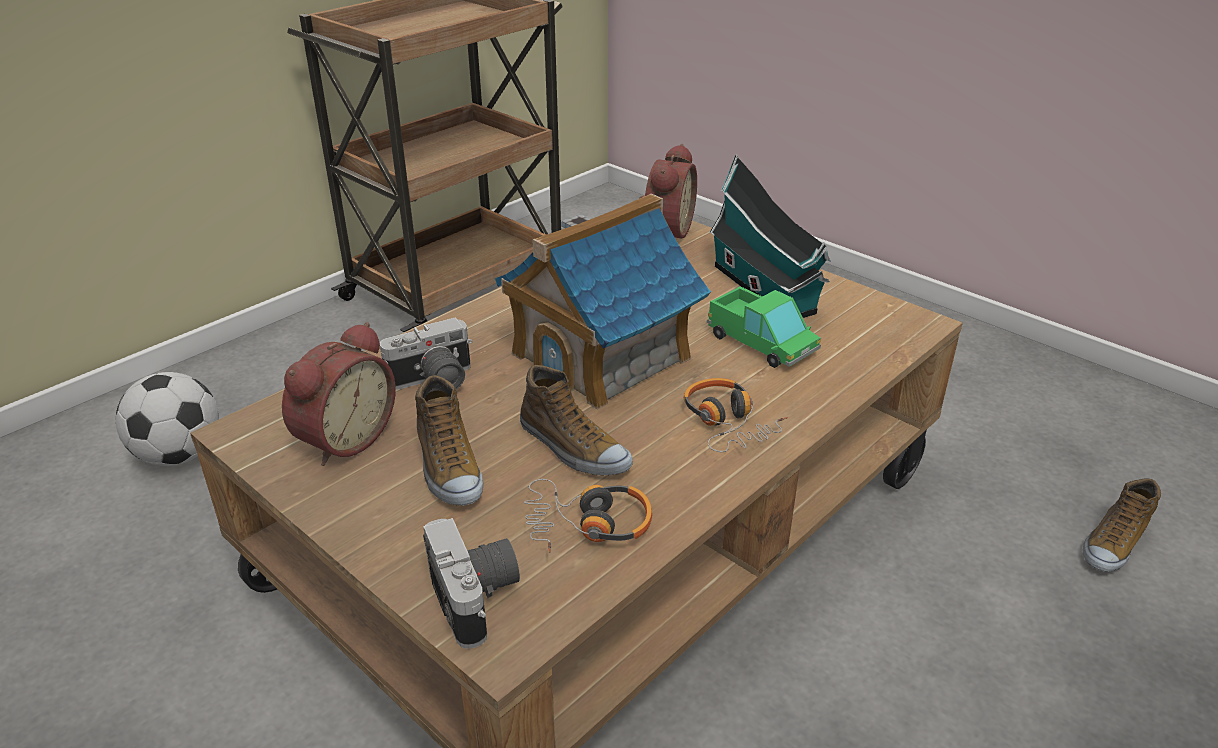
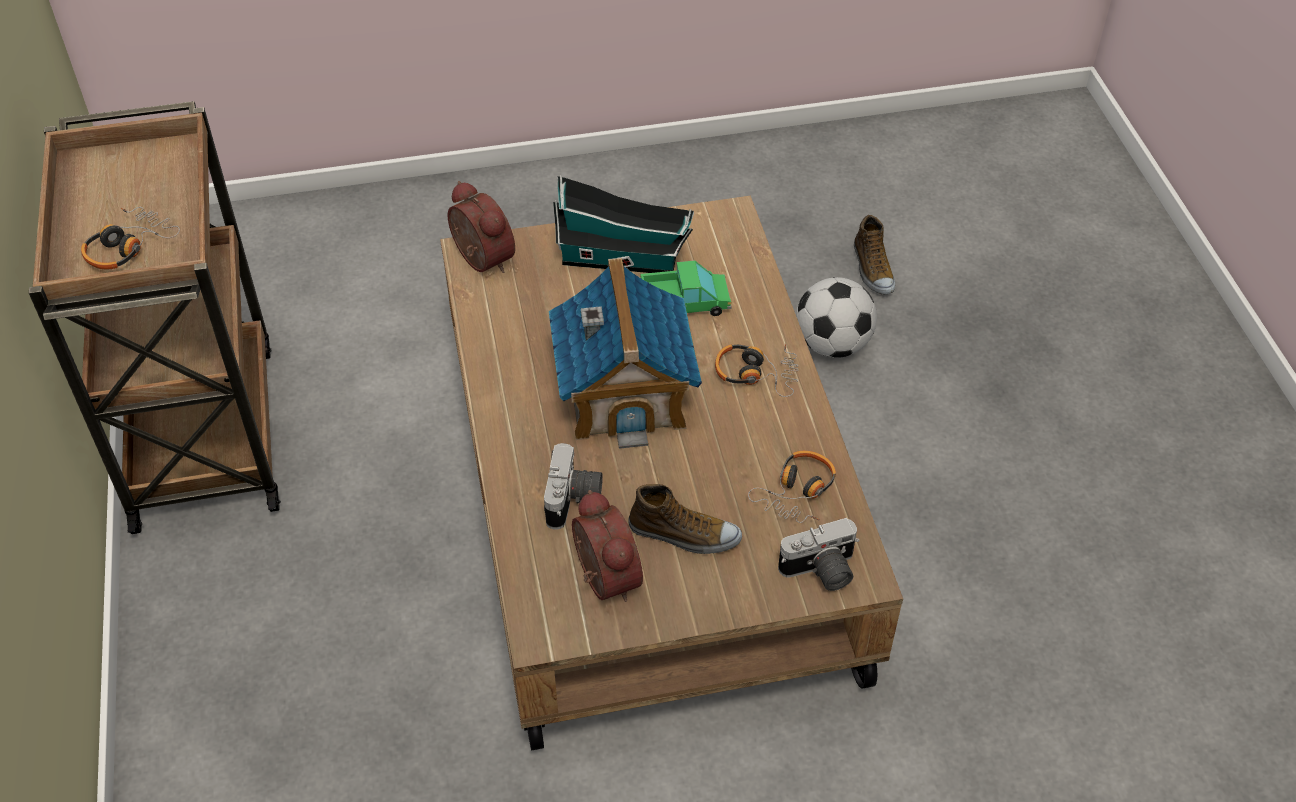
camera: 55 degrees left, 15 degrees up
football [116,372,219,466] -> football moved to [796,277,877,358]
camera [423,518,520,649] -> camera turned 150 degrees clockwise [778,518,860,591]
shoe [520,365,633,476] -> none
none -> headphones [81,207,180,269]

